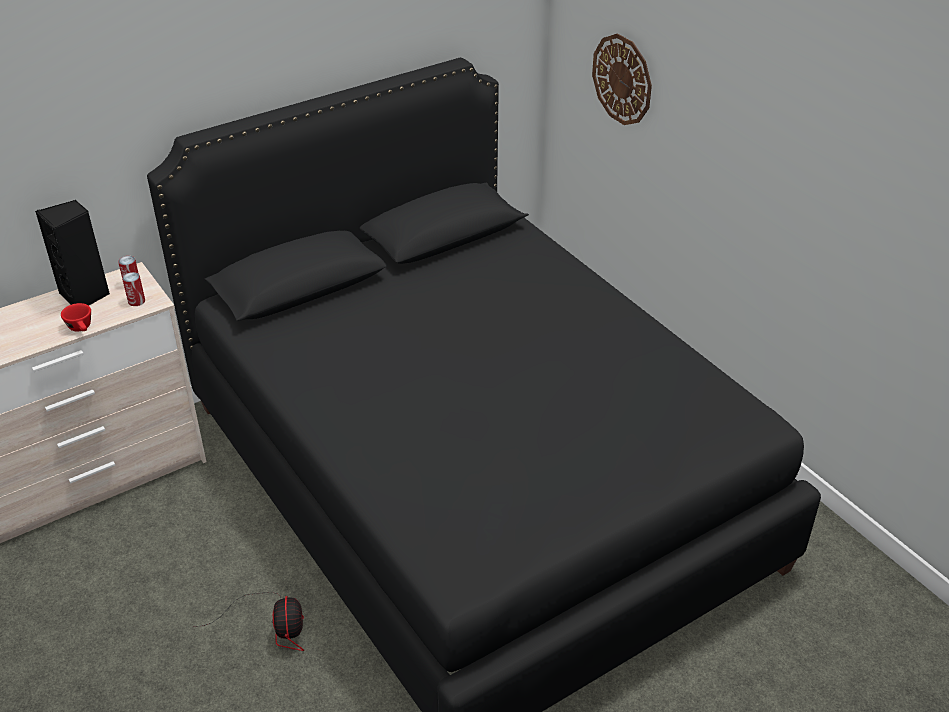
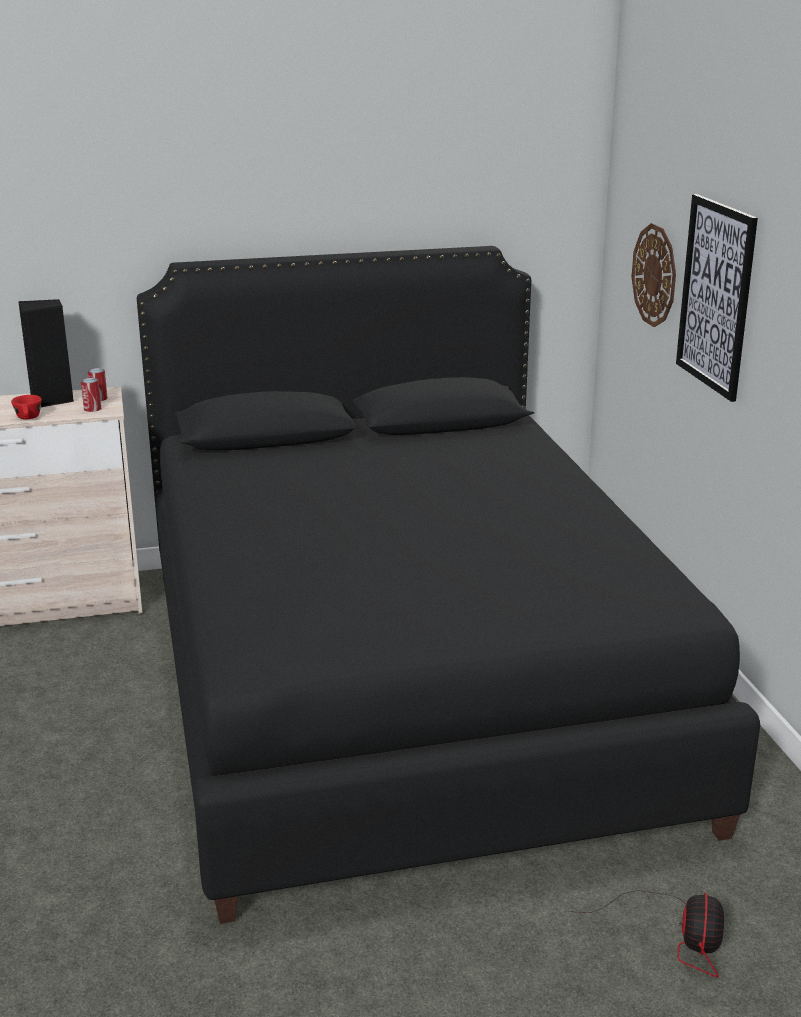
camera: 20 degrees right, 15 degrees down
fan [193,592,304,651] -> fan moved to [566,890,724,978]
none -> picture [676,194,758,402]

